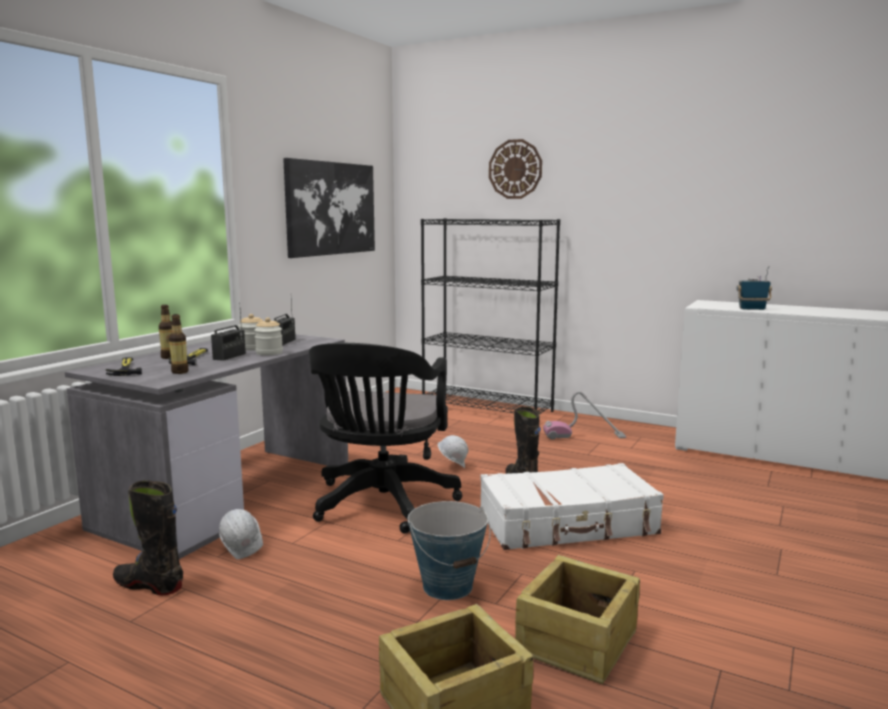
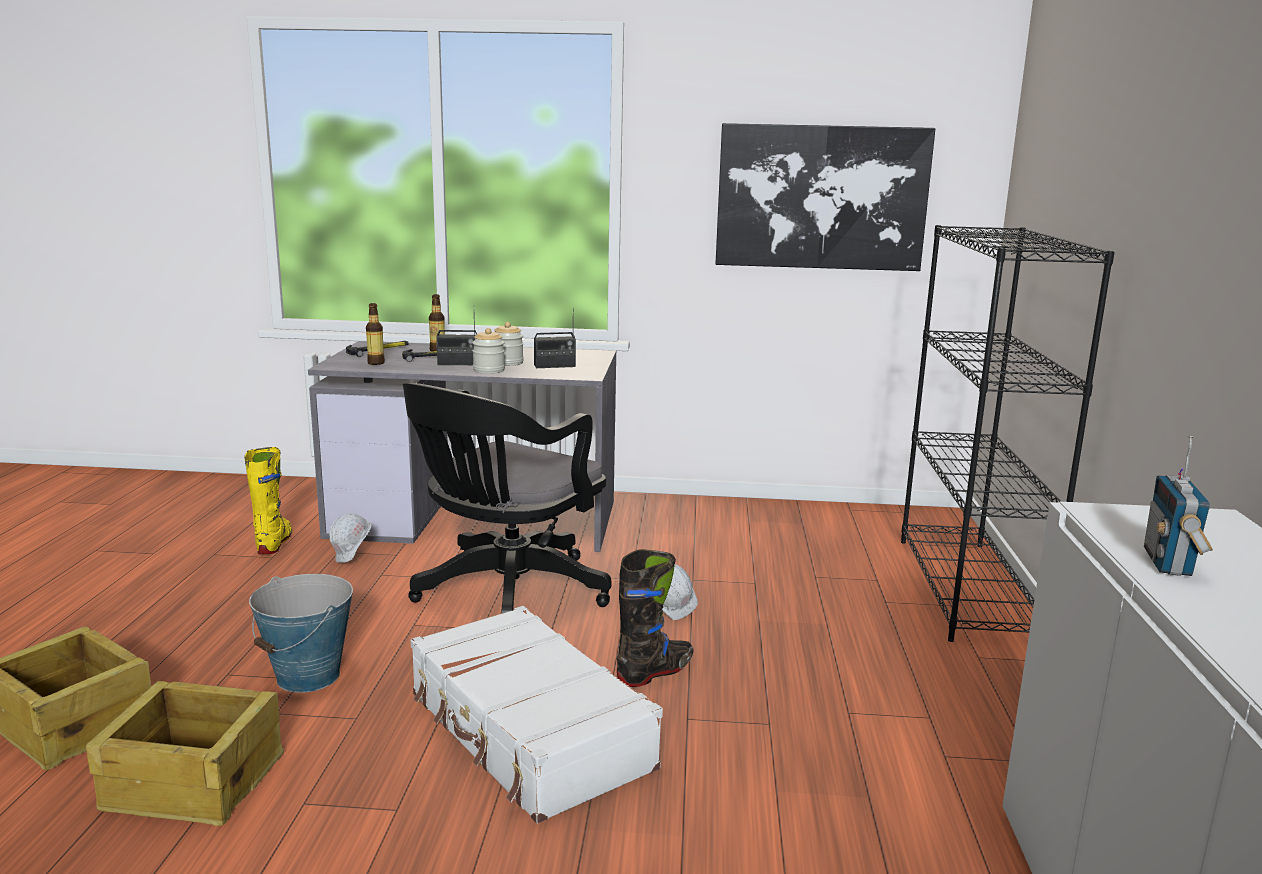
camera: 65 degrees right, 5 degrees up
black boot [113,480,183,595] -> yellow boot [244,447,292,554]
black office chair [309,343,462,534] -> black office chair turned 45 degrees counterclockwise [403,383,612,614]
wall clock [489,139,542,199] -> none
vacuum cleaner [543,391,626,439] -> none
radio [736,266,772,310] -> radio turned 150 degrees counterclockwise [1144,436,1213,576]

